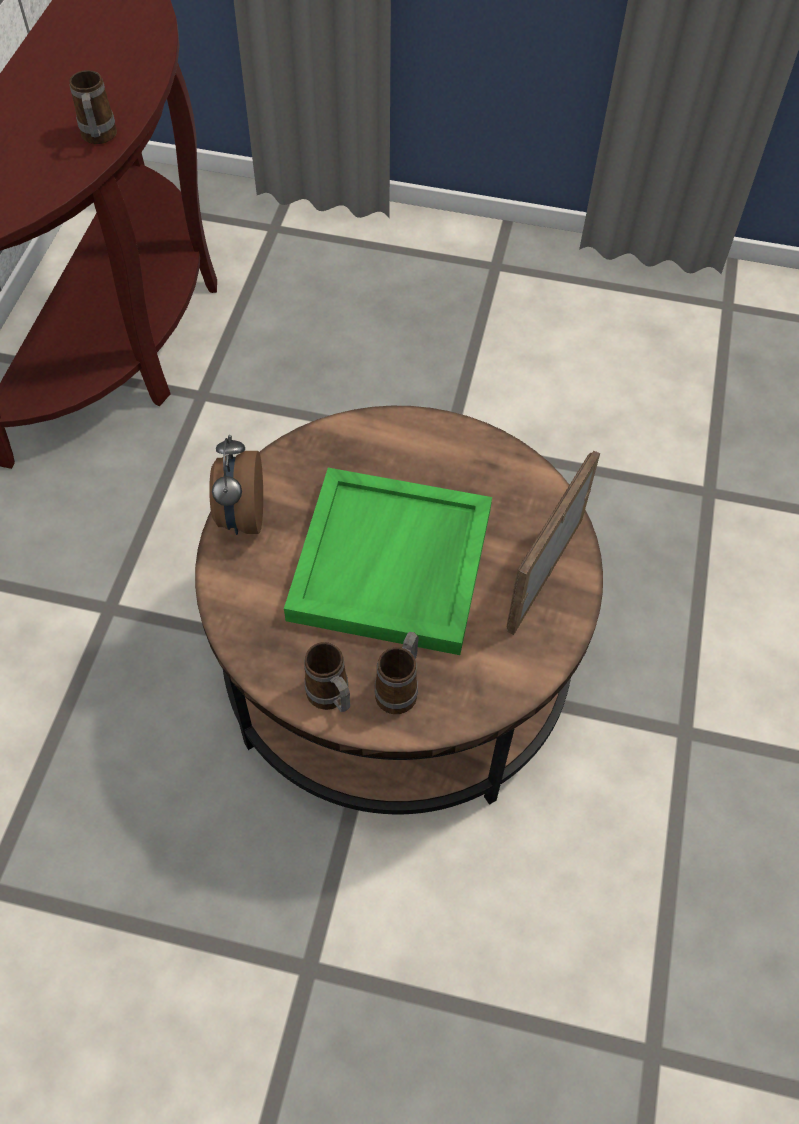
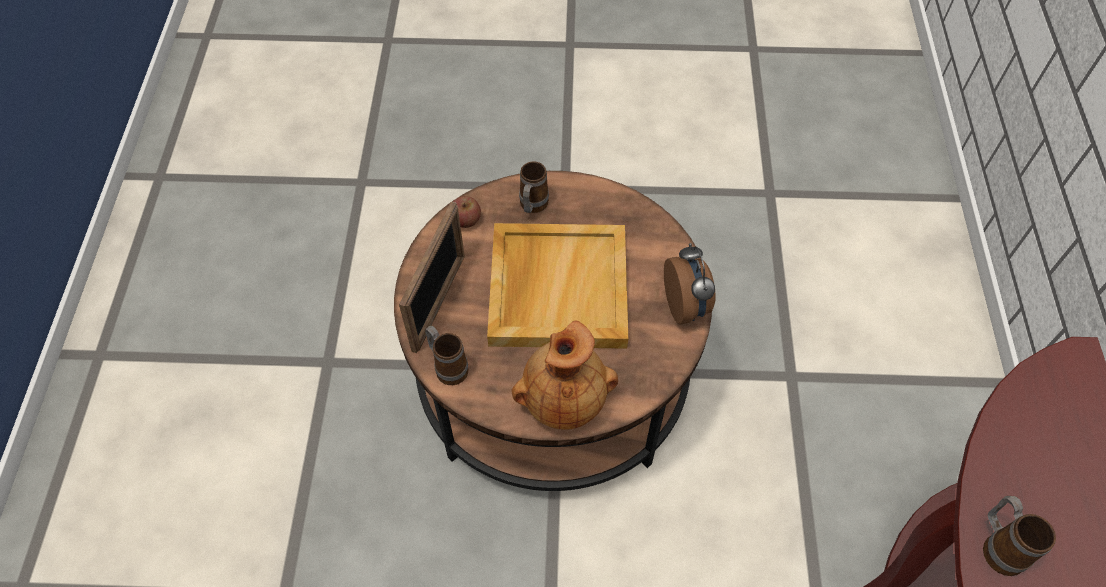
camera: 170 degrees right, 0 degrees up
green tray [284,468,492,655] -> beige tray [487,223,628,349]
mug [304,642,350,712] -> mug moved to [425,326,468,385]
none -> apple [453,196,481,228]
none -> brown vase [511,320,618,430]

